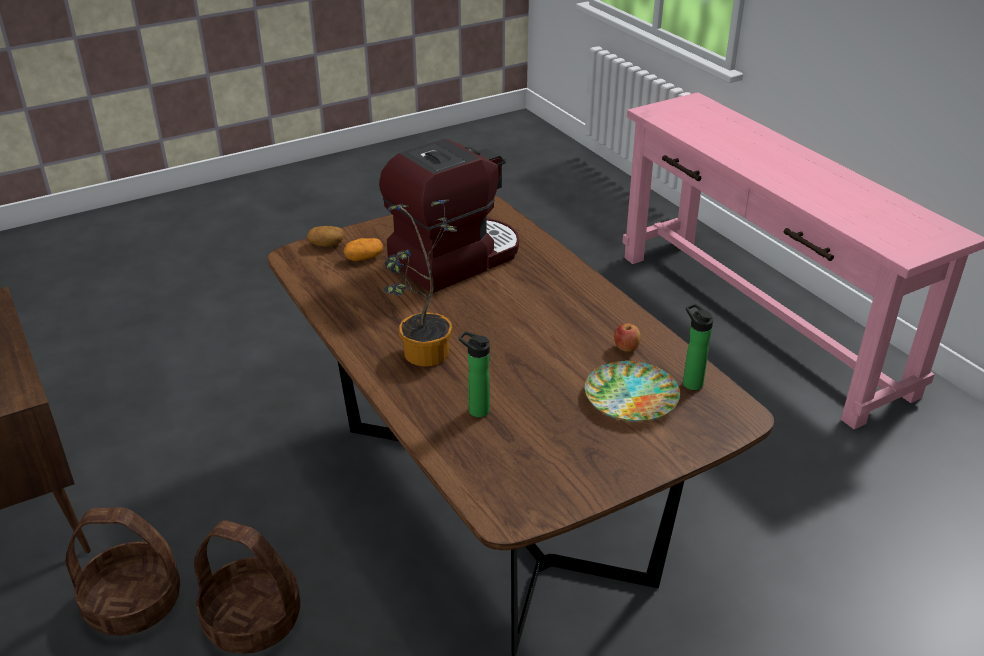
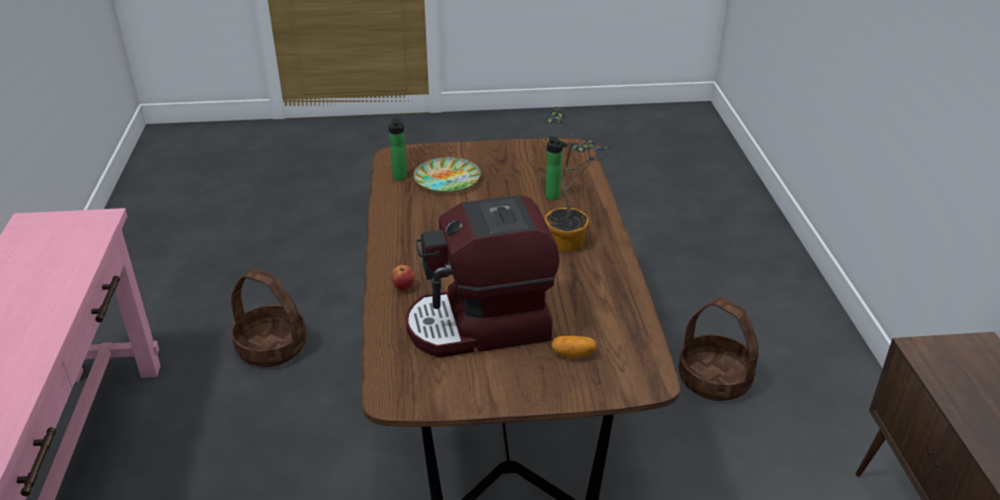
camera: 155 degrees left, 0 degrees up
basket [66,507,180,636] -> basket moved to [231,269,306,367]
potato [307,226,344,247] -> none
apple [614,323,641,352] -> apple moved to [391,265,415,291]

